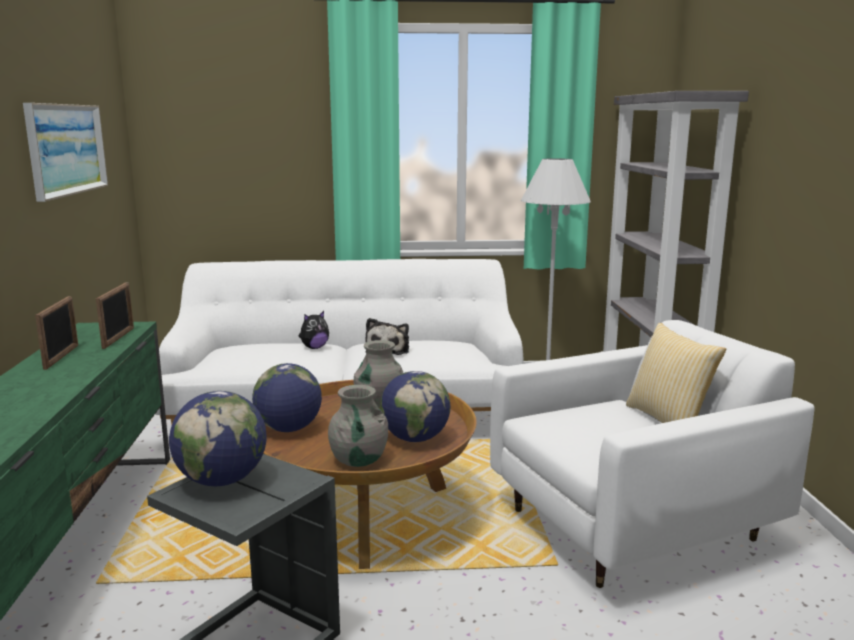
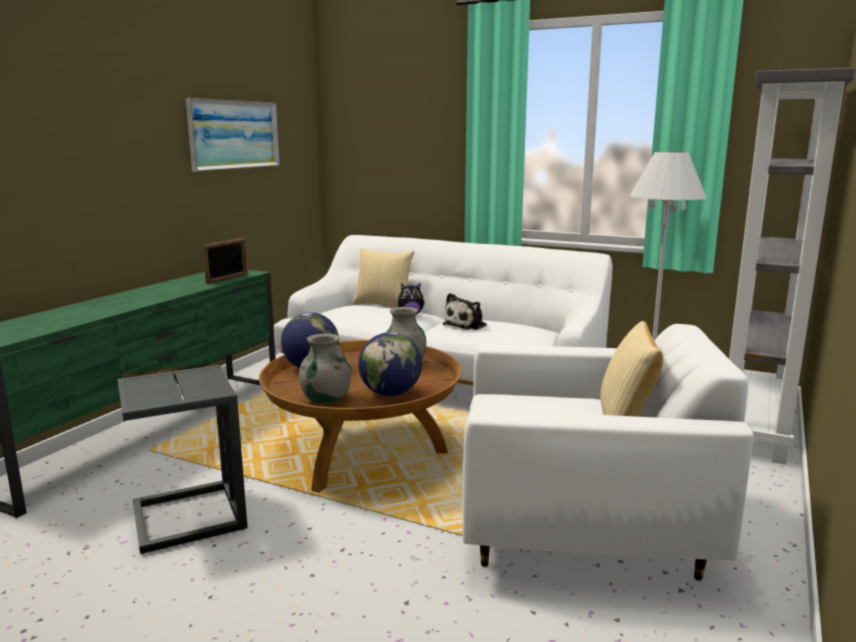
camera: 30 degrees right, 0 degrees up
picture frame [35,296,78,370] -> none
globe [169,391,267,486] -> none
none -> pillow [352,248,414,307]

